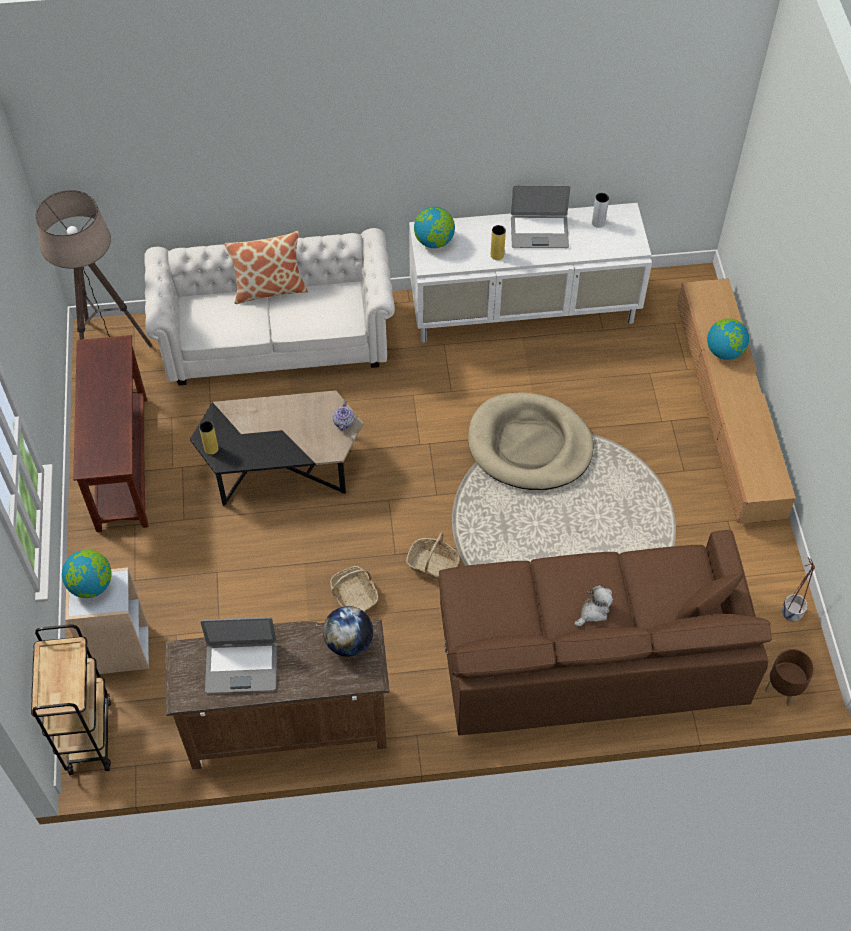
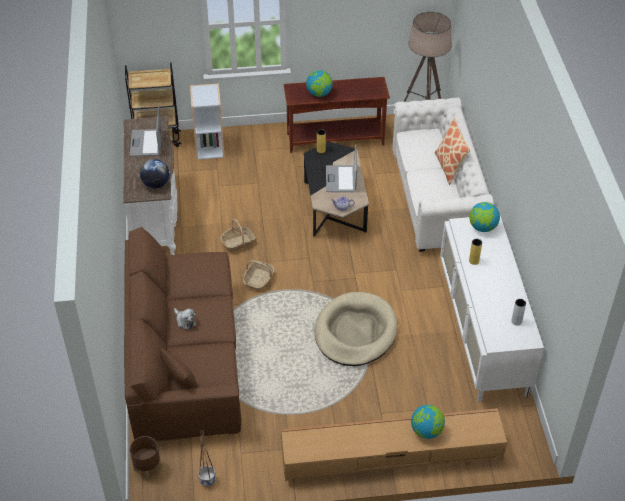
camera: 90 degrees right, 10 degrees down
globe [62,550,112,598] -> globe moved to [306,70,333,97]
laptop [511,185,570,248] -> laptop moved to [326,144,357,192]

